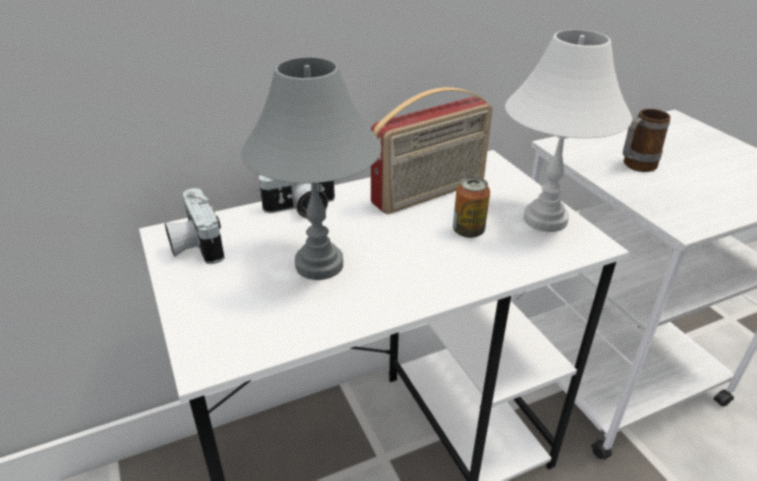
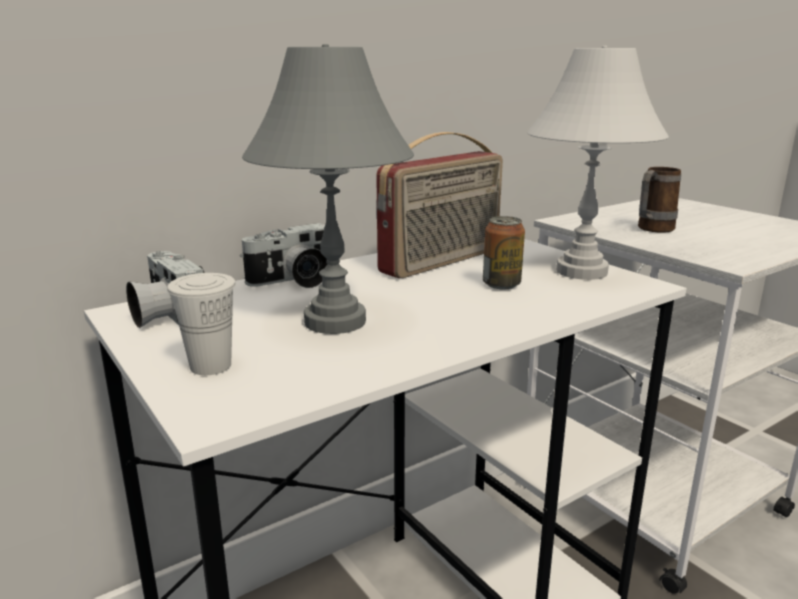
camera: 10 degrees left, 15 degrees down
none -> white cup [167,273,236,375]

